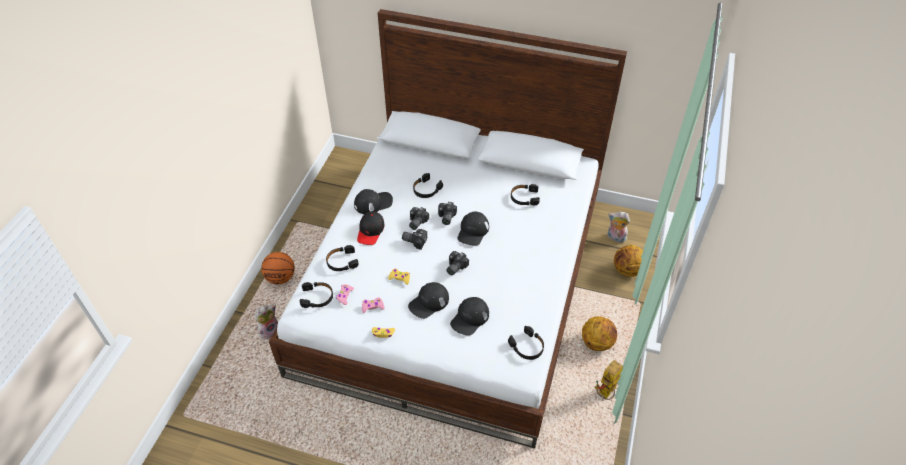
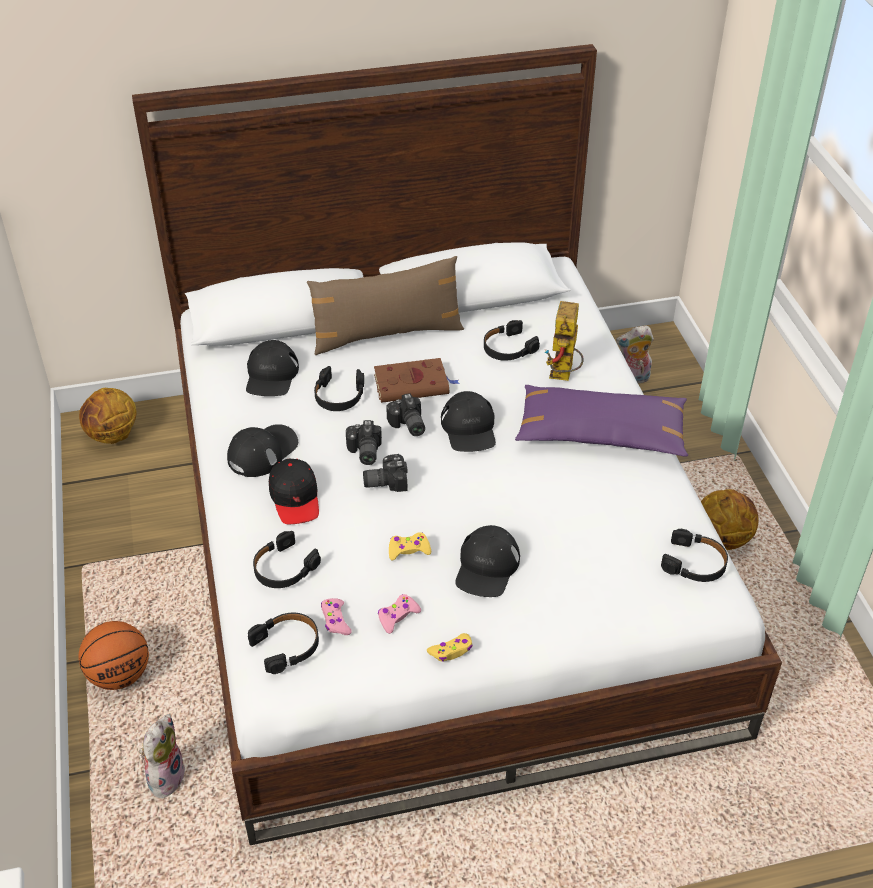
camera: 30 degrees left, 5 degrees down
camera [446,251,469,276] -> none
black cap [450,297,489,336] -> black cap moved to [246,340,299,396]
toy robot [595,360,623,400] -> toy robot moved to [545,301,584,381]
basketball [614,245,643,277] -> basketball moved to [79,388,137,444]
none -> brown pillow [307,256,464,355]
none -> brown book [374,358,460,403]
none -> purple pillow [515,385,688,457]

